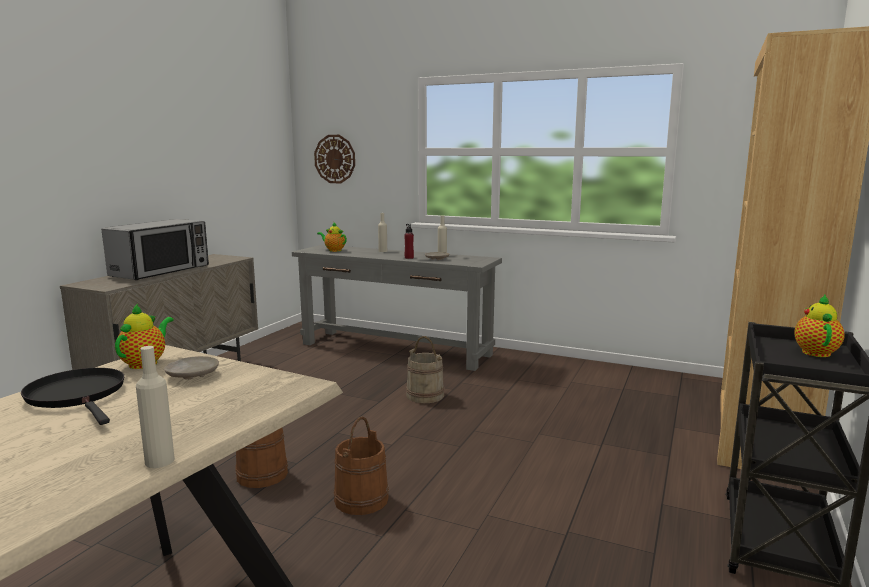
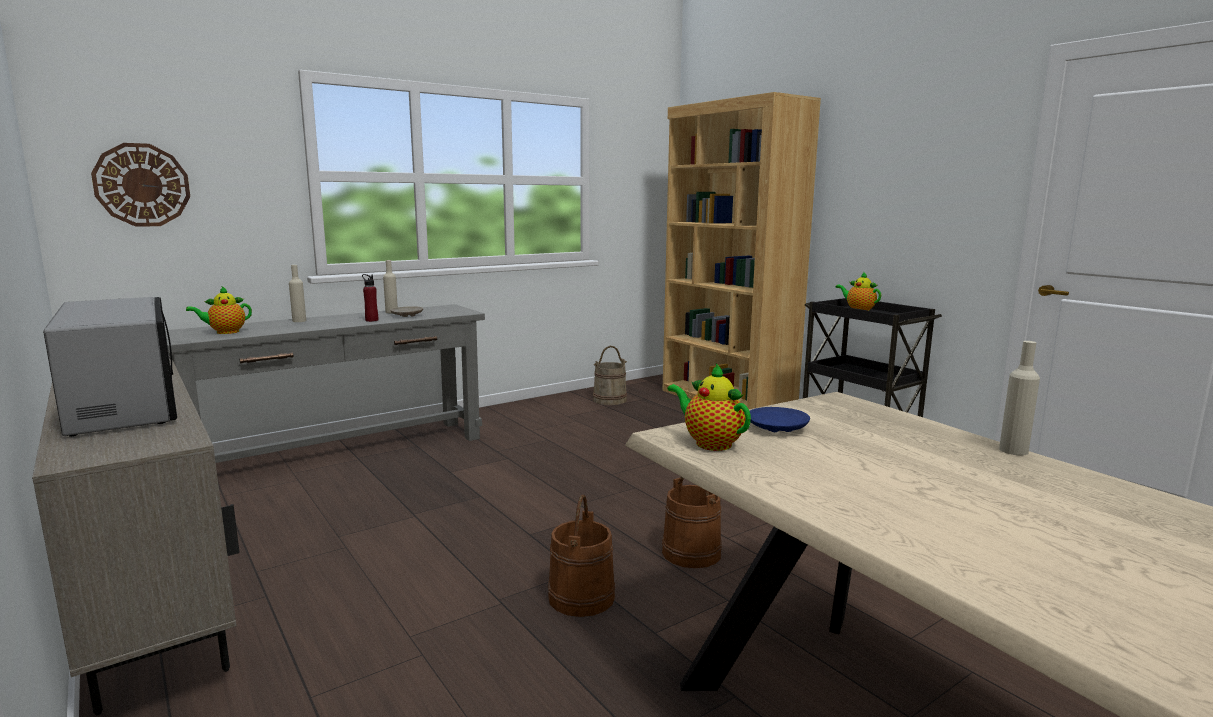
camera: 60 degrees left, 0 degrees up
black frying pan [21,368,124,425] -> none
beige plate [164,356,219,379] -> blue plate [750,407,810,432]
beige bucket [406,336,445,403] -> beige bucket moved to [593,346,627,405]

